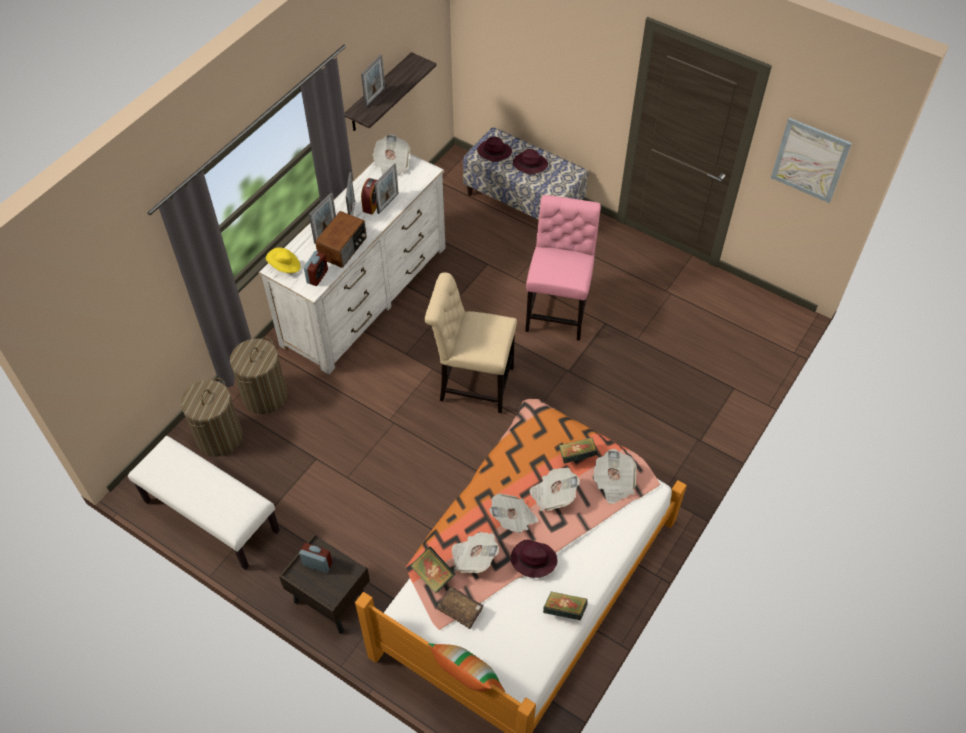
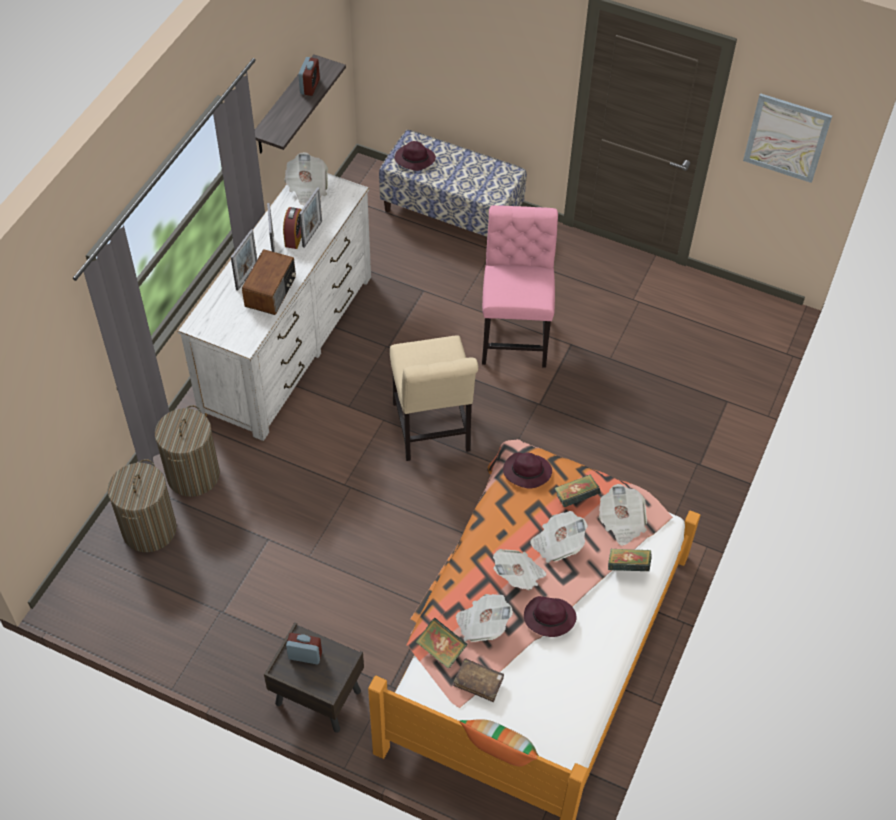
camera: 10 degrees left, 0 degrees up
white bench [128,436,280,570] -> none
yellow hat [266,247,301,273] -> none
alarm clock [304,251,328,286] -> alarm clock moved to [298,57,320,96]
picture frame [361,55,385,108] -> none
beige chair [425,272,517,413] -> beige chair turned 105 degrees counterclockwise [390,336,478,461]
purple hat [513,149,548,175] -> purple hat moved to [503,453,552,489]
book [543,592,588,621] -> book moved to [608,548,652,571]

